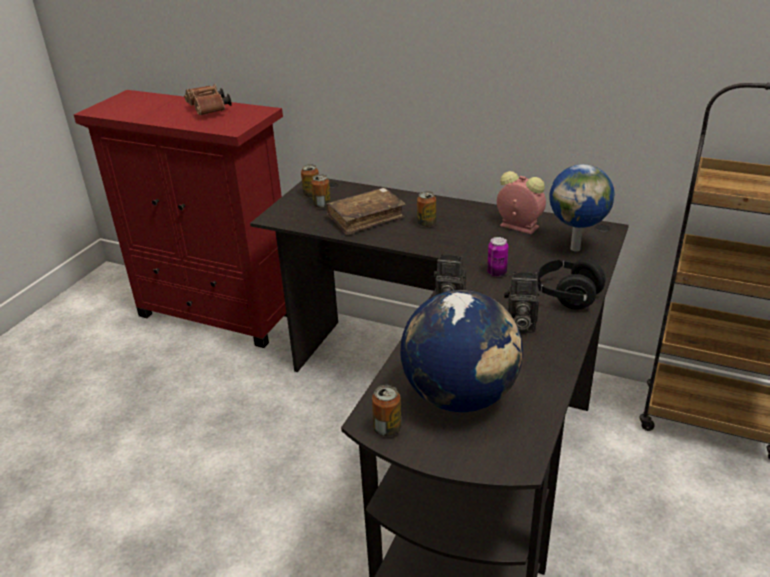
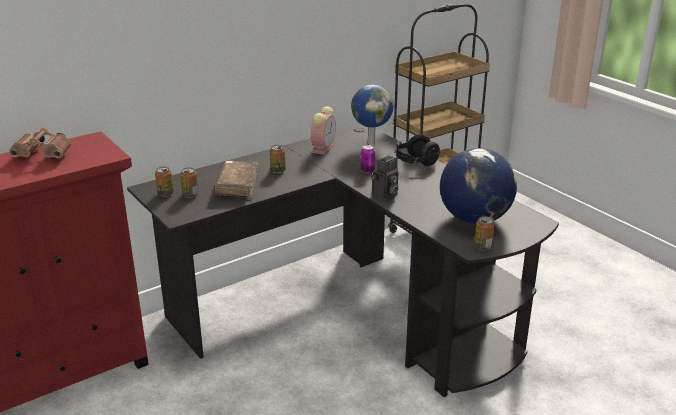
camera: 60 degrees left, 5 degrees down
alarm clock [497,171,546,234] -> alarm clock turned 135 degrees clockwise [311,106,336,155]
camera [504,272,539,333] -> none

